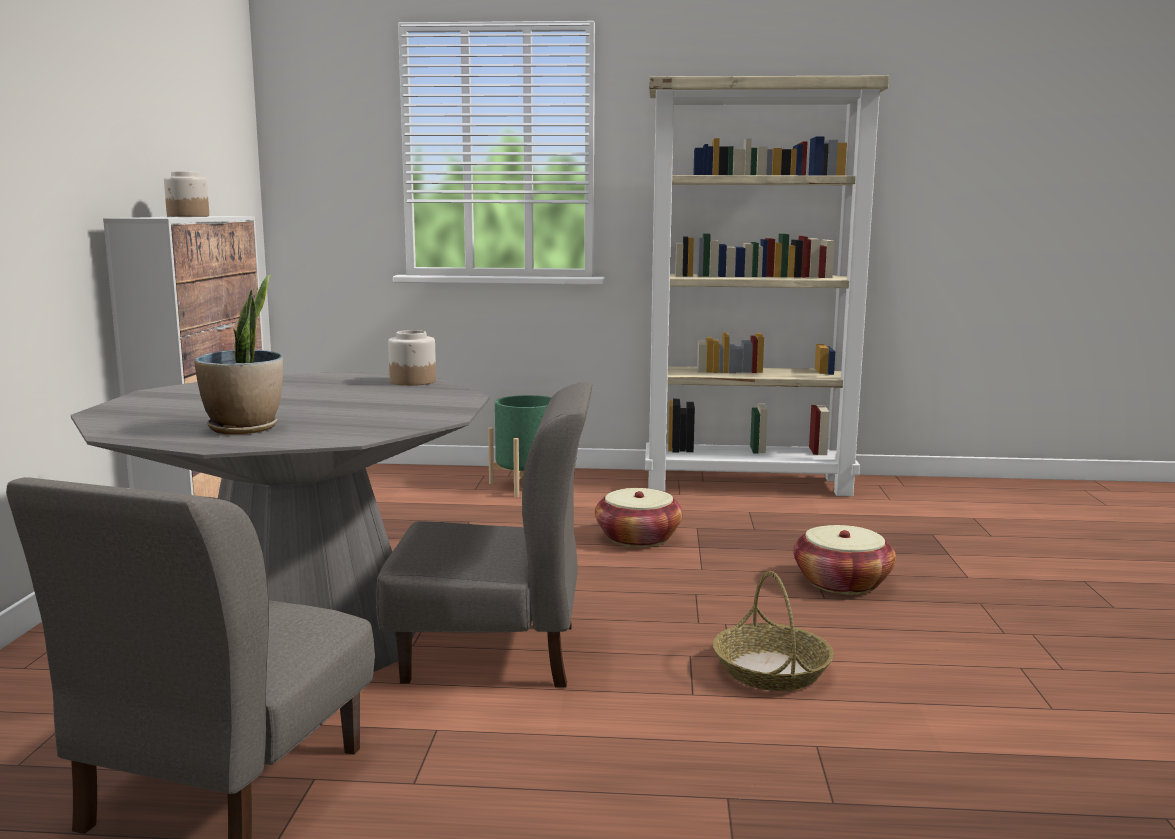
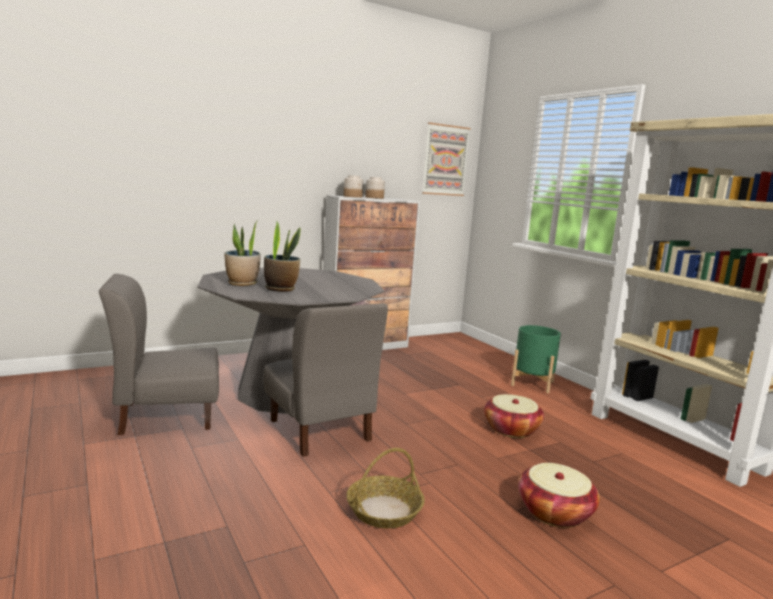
camera: 55 degrees right, 0 degrees up
jar [388,330,436,386] -> jar moved to [343,175,363,198]
none -> potted plant [264,222,301,292]
none -> picture [422,122,471,196]

